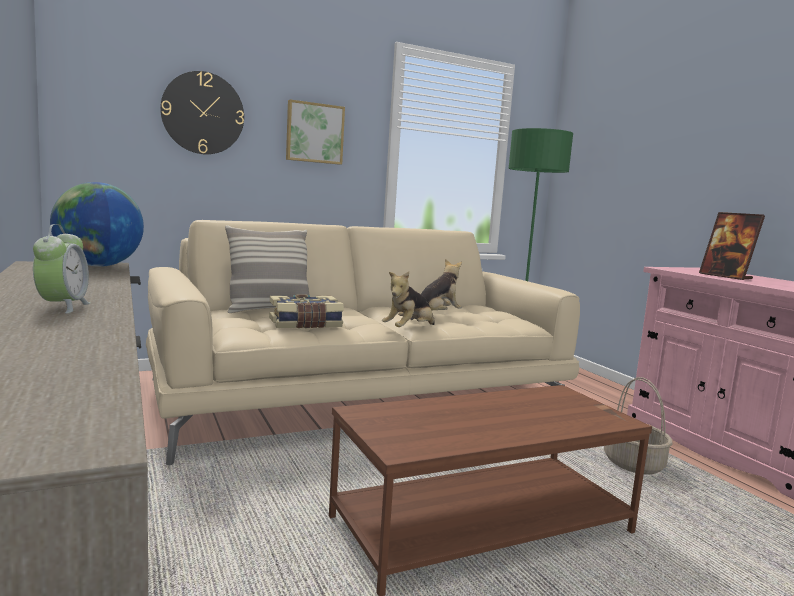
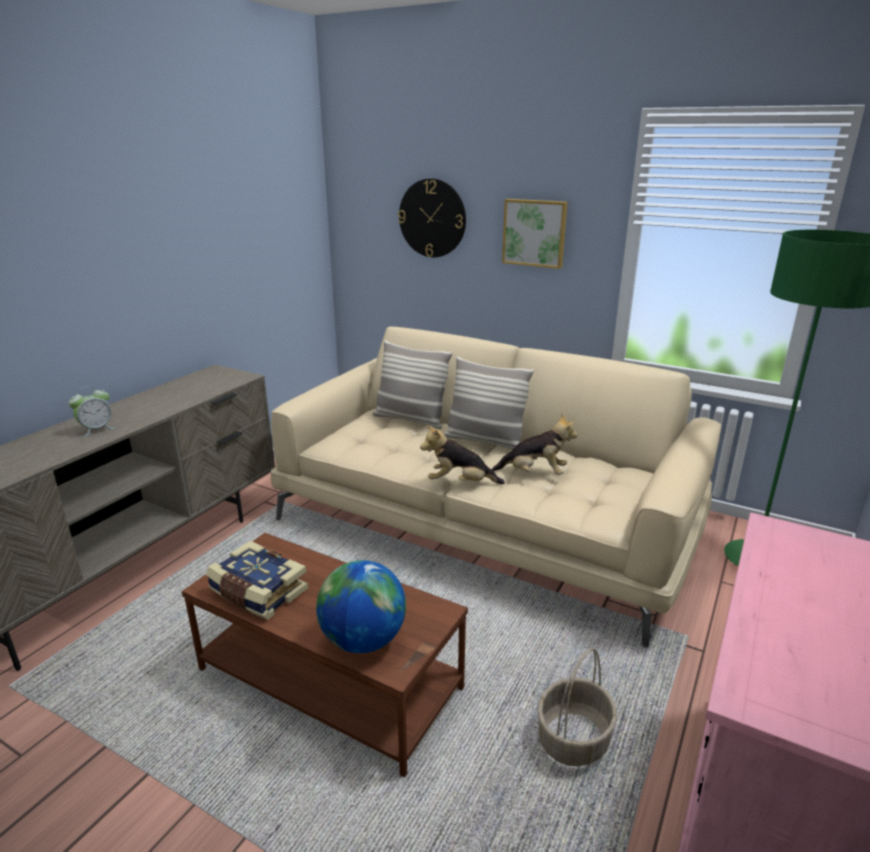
camera: 55 degrees right, 15 degrees up
globe [50,182,144,267] -> globe moved to [316,560,406,653]
book [269,295,344,329] -> book moved to [206,541,308,620]
picture frame [699,212,765,280] -> none
none -> pillow [444,356,534,450]

